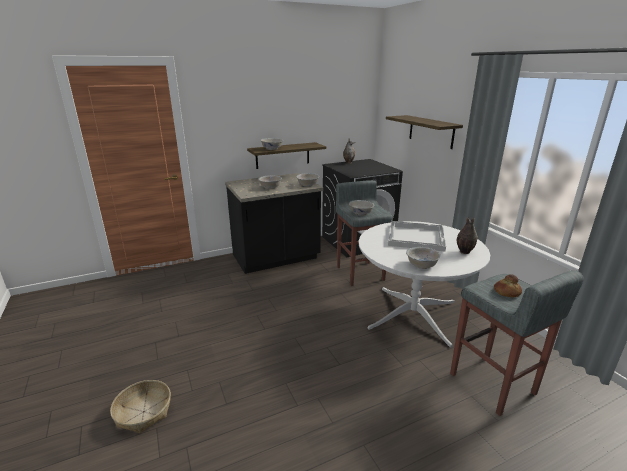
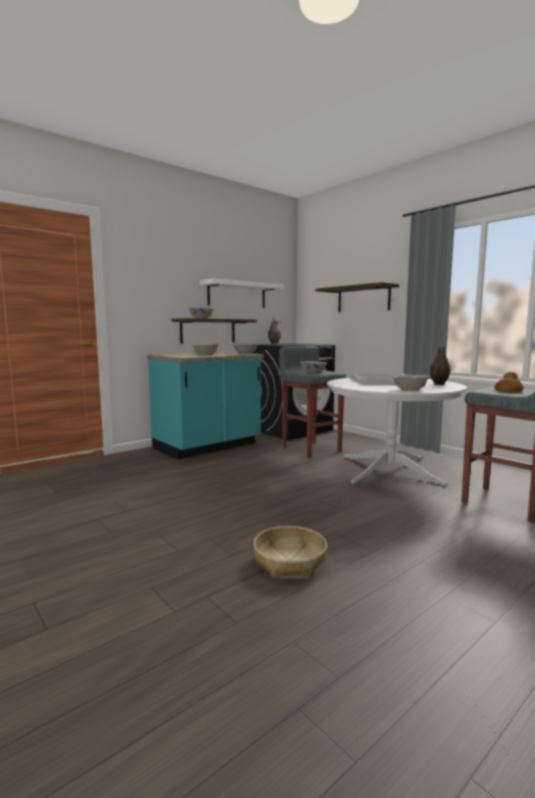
camera: 15 degrees left, 15 degrees down
basket [110,380,171,433] -> basket moved to [253,526,327,577]
black counter [225,173,323,274] -> turquoise counter [147,352,264,459]
none -> white shelf [200,279,284,308]

